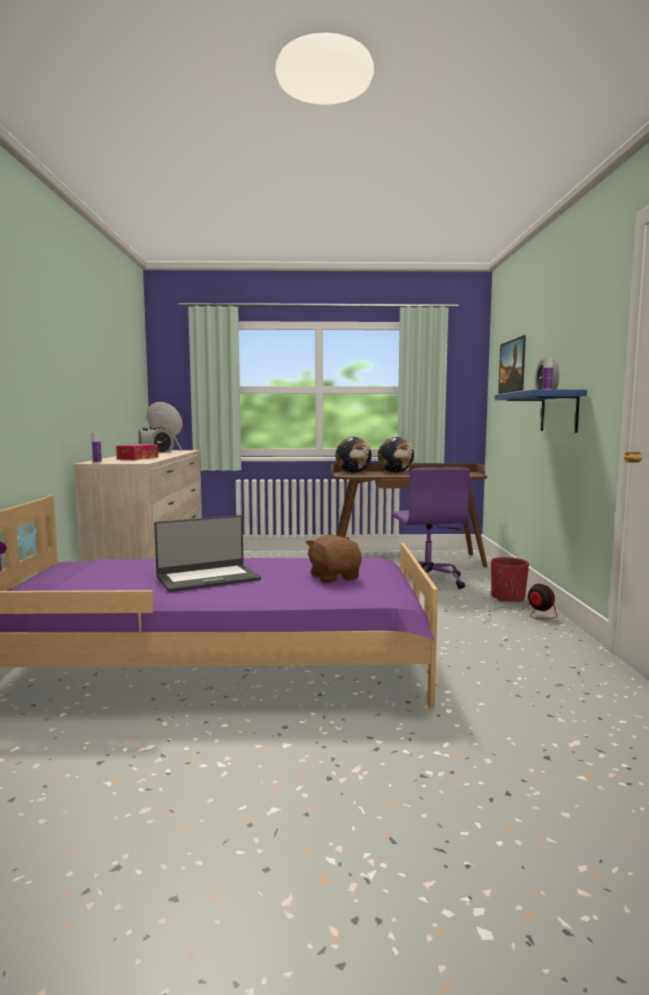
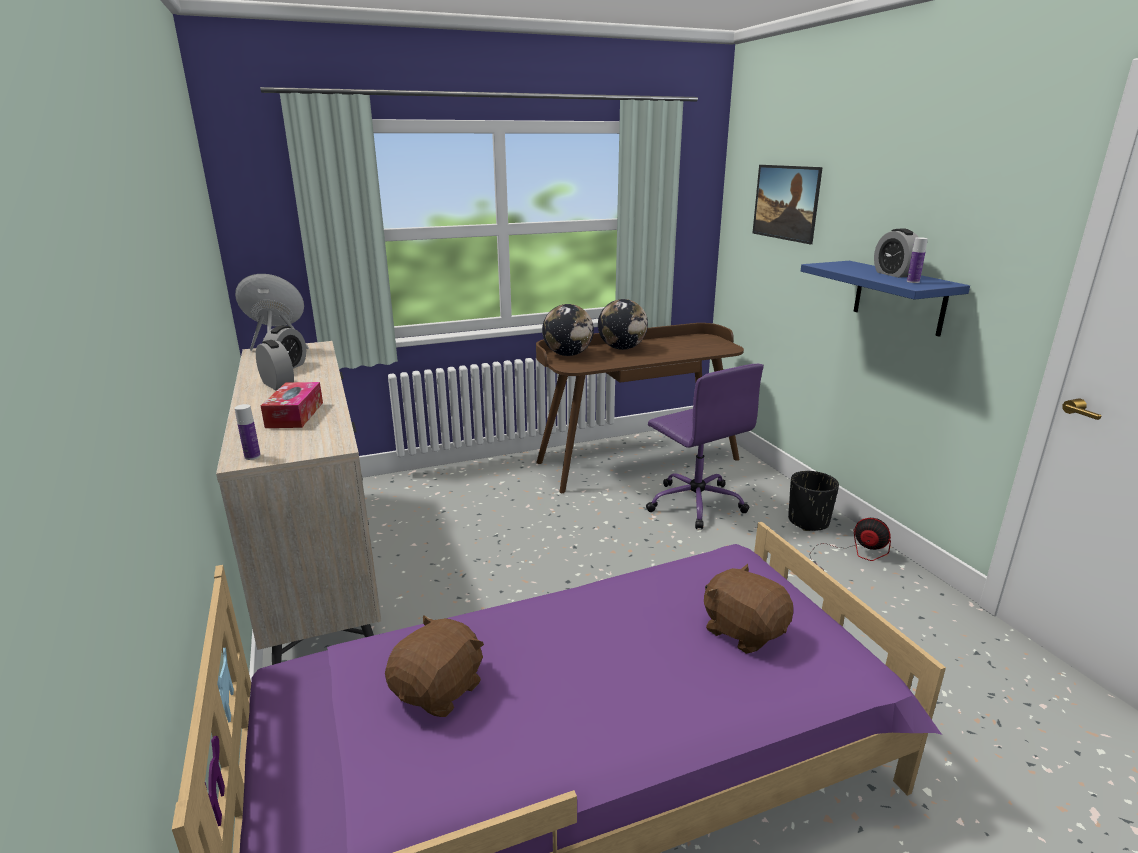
camera: 20 degrees left, 15 degrees up
laptop [154,515,261,592] -> none
red planter [491,557,529,602] -> black planter [788,471,839,531]
none -> brown plush toy [385,615,484,717]

